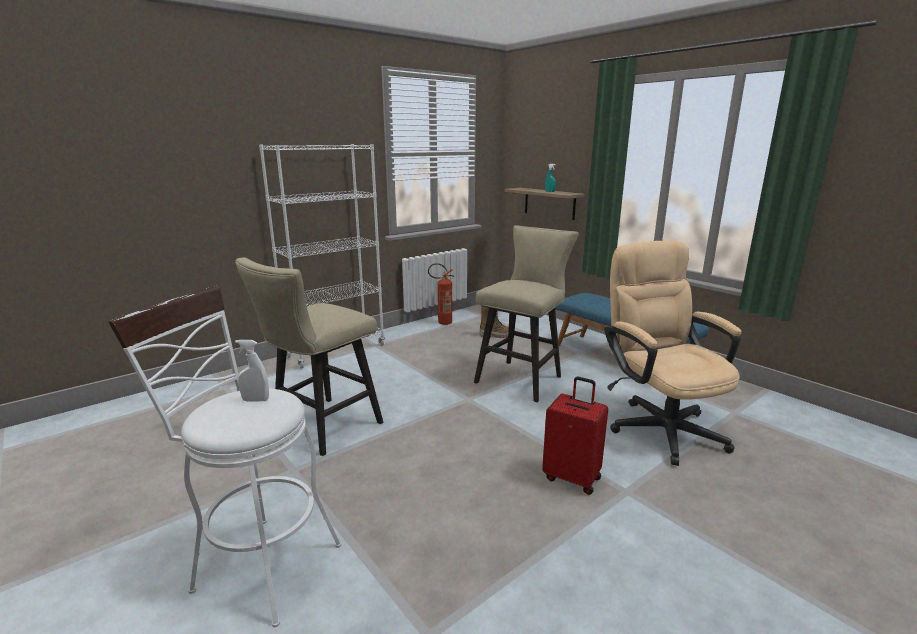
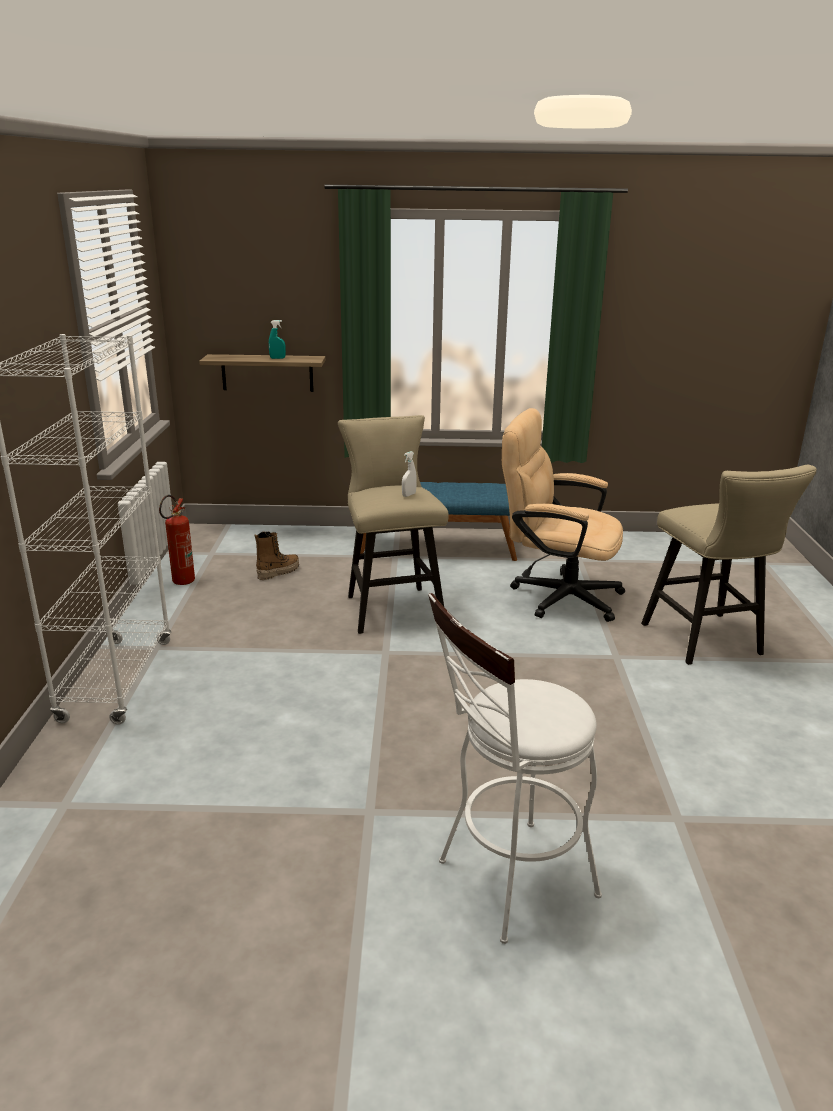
camera: 50 degrees left, 5 degrees up
beige stool [235,257,383,456] -> beige stool moved to [641,465,817,665]
white spray bottle [235,340,269,402] -> white spray bottle moved to [402,451,417,497]
red suitcase [542,377,608,495] -> none

